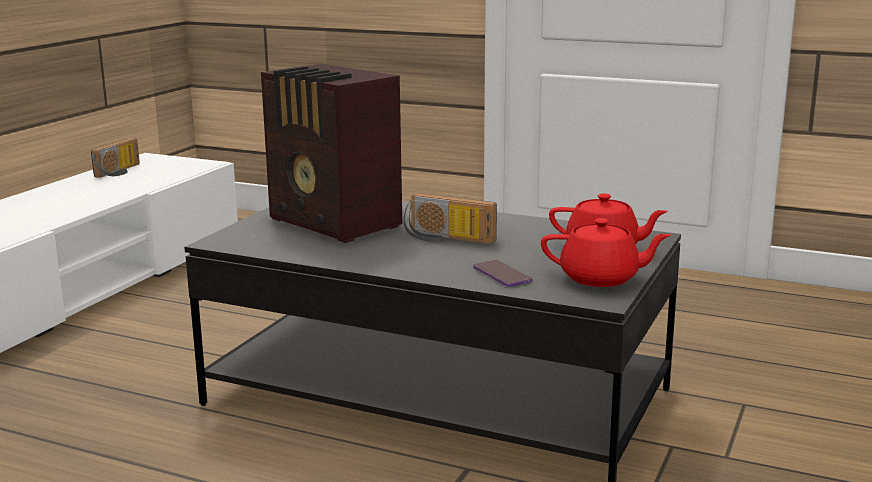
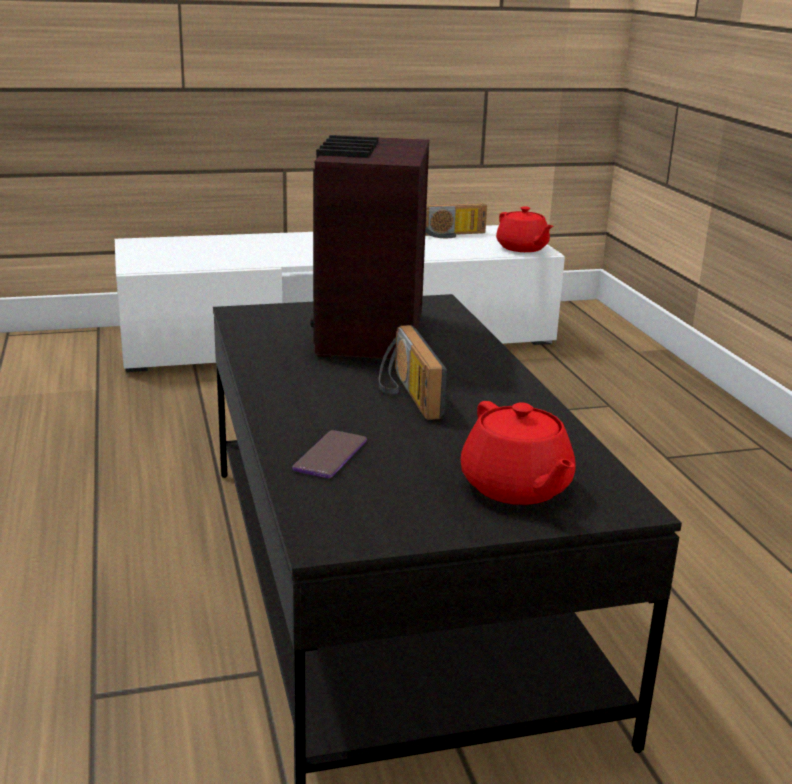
camera: 50 degrees right, 5 degrees up
red teapot [541,218,671,287] -> red teapot moved to [496,206,554,252]

